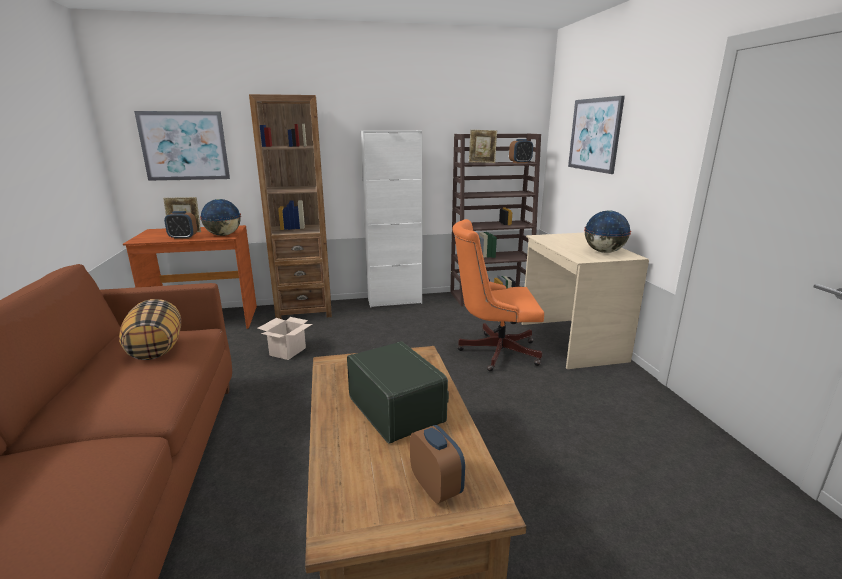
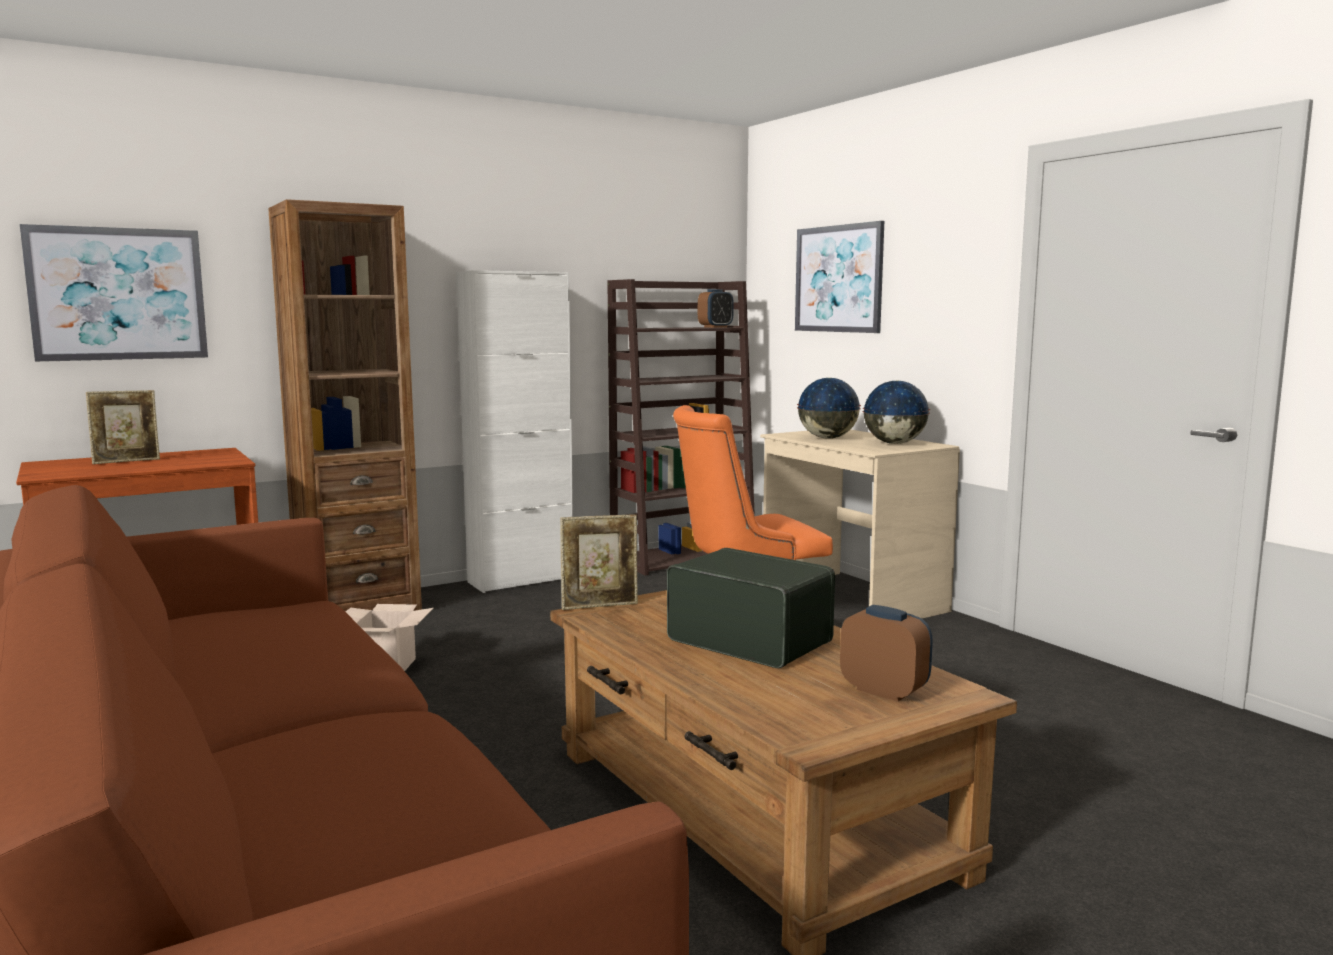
camera: 20 degrees left, 10 degrees down
pillow [119,299,181,360] -> none
alarm clock [164,211,197,239] -> none
globe [200,199,241,236] -> globe moved to [797,378,861,439]
picture frame [469,130,497,163] -> picture frame moved to [560,514,638,610]

